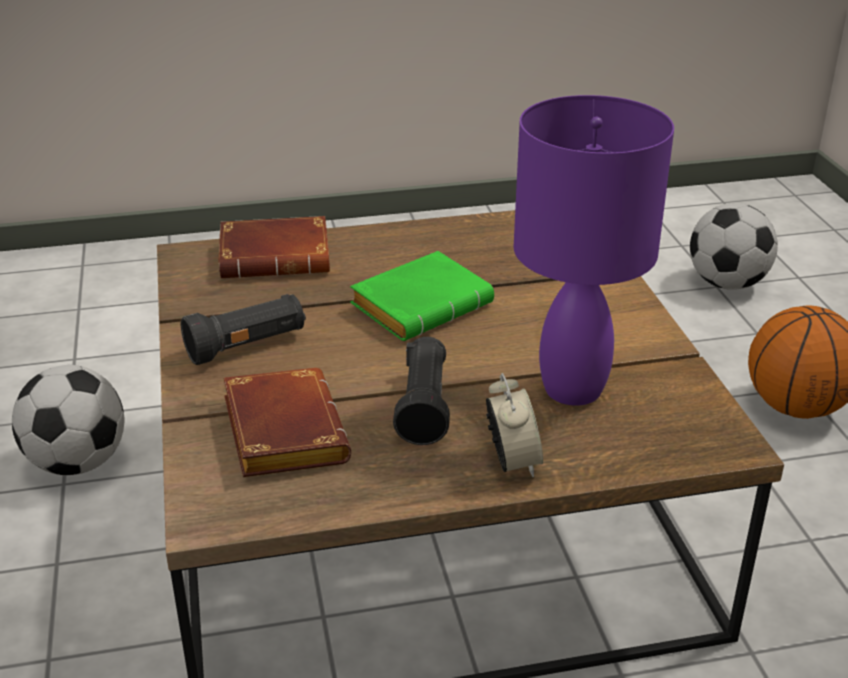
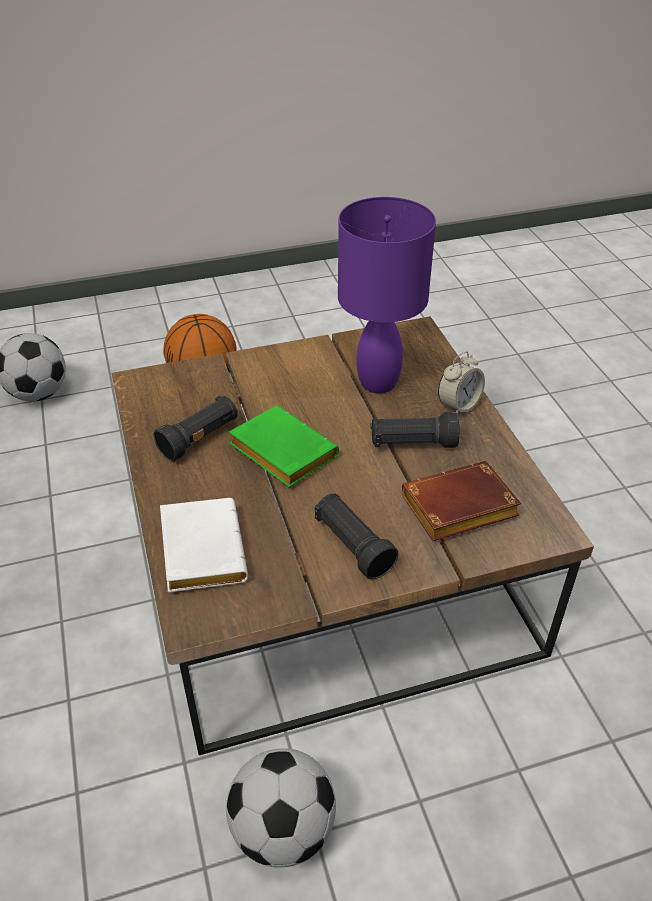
camera: 95 degrees left, 10 degrees up
brown book [219,216,330,278] -> white book [160,498,248,592]
alarm clock [486,373,543,477] -> alarm clock turned 150 degrees clockwise [438,351,485,414]
none -> black flashlight [153,396,238,461]

